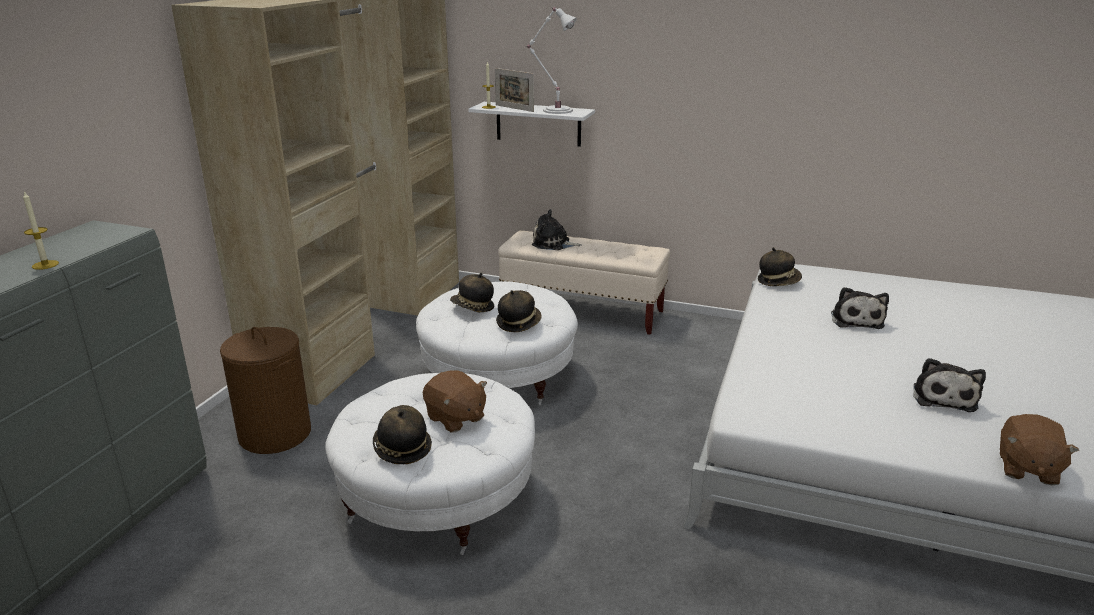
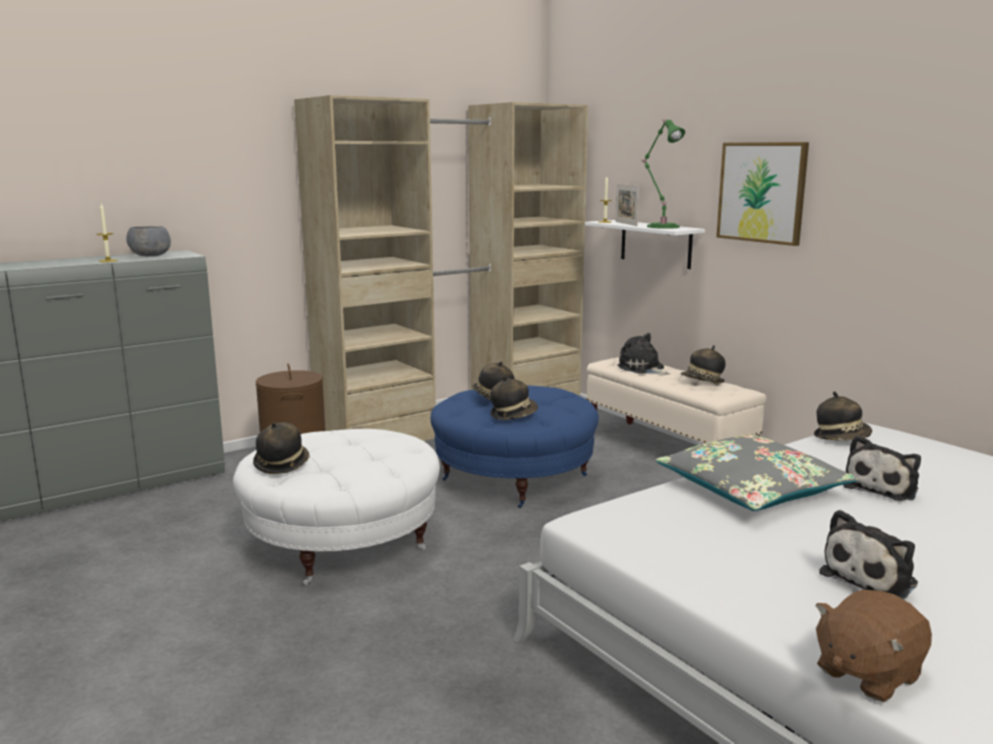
camera: 35 degrees right, 10 degrees down
white ottoman [416,281,578,406] -> blue ottoman [430,385,599,508]
brown plush toy [423,371,487,433] -> none
white table lamp [525,7,577,114] -> green table lamp [642,119,685,229]
none -> grey bowl [126,226,171,256]
none -> grey pillow [655,435,858,511]
none -> hat [681,345,725,383]
none -> picture [716,142,809,246]

